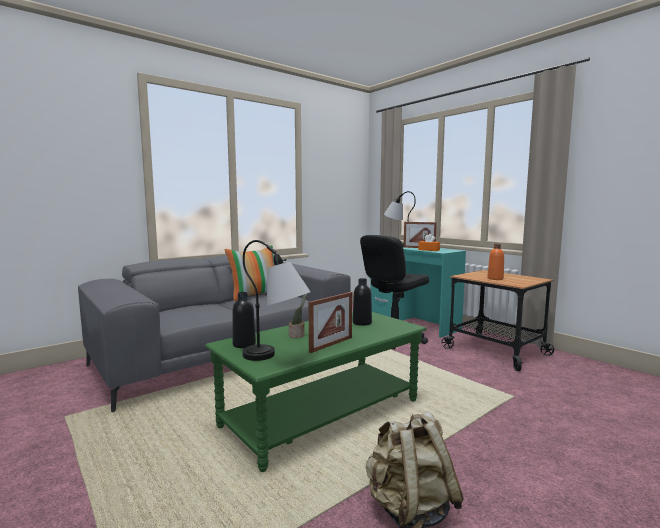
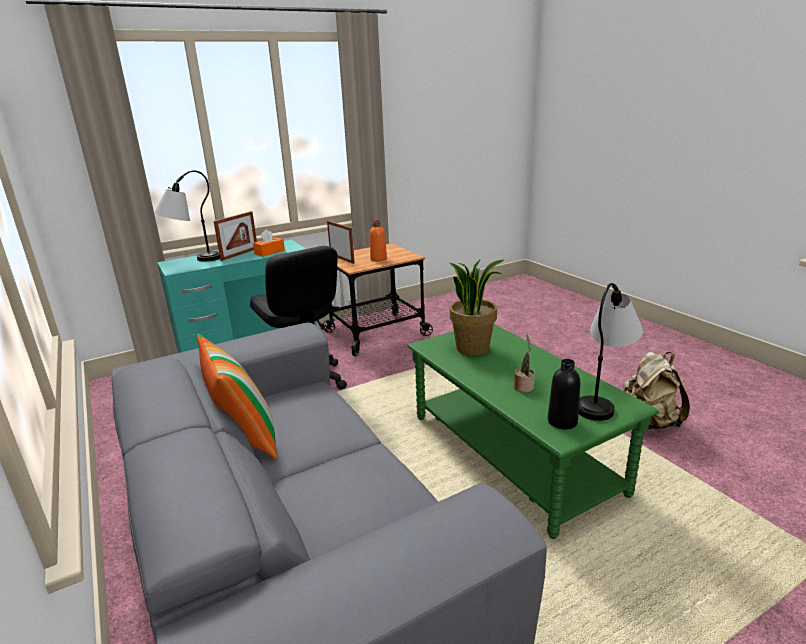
camera: 80 degrees left, 15 degrees up
picture frame [309,292,352,353] -> picture frame moved to [327,221,355,264]
black bottle [353,278,372,326] -> potted plant [448,259,504,356]

